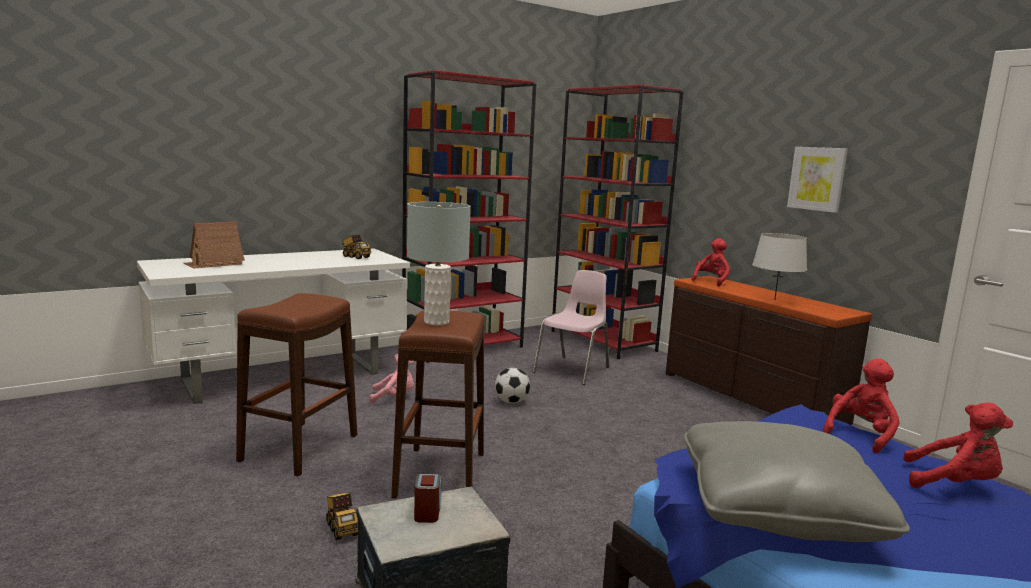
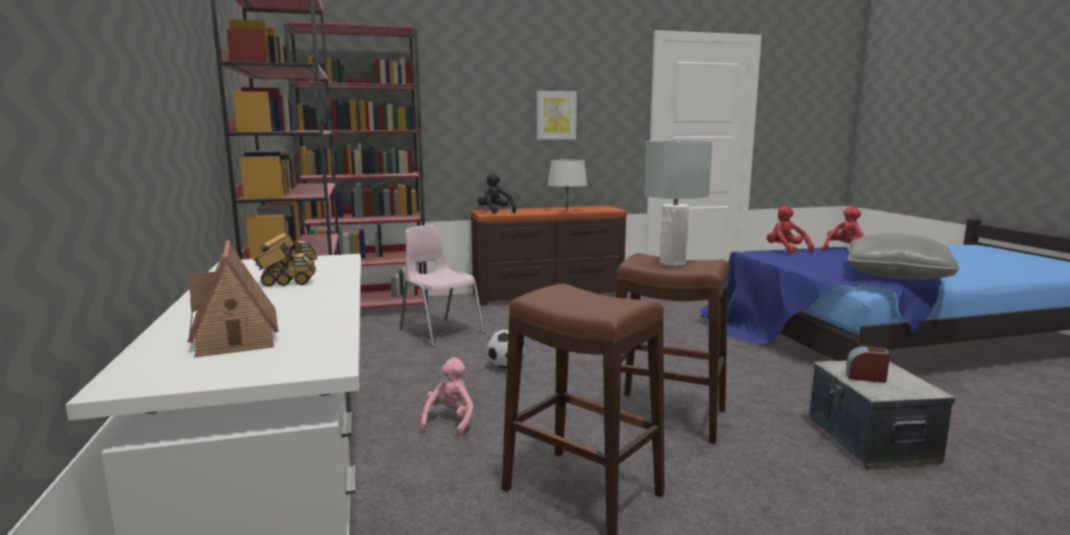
camera: 70 degrees left, 0 degrees up
toy truck [326,493,358,541] -> toy truck moved to [253,243,316,287]
red plush toy [691,238,730,286] -> black plush toy [477,173,516,213]

